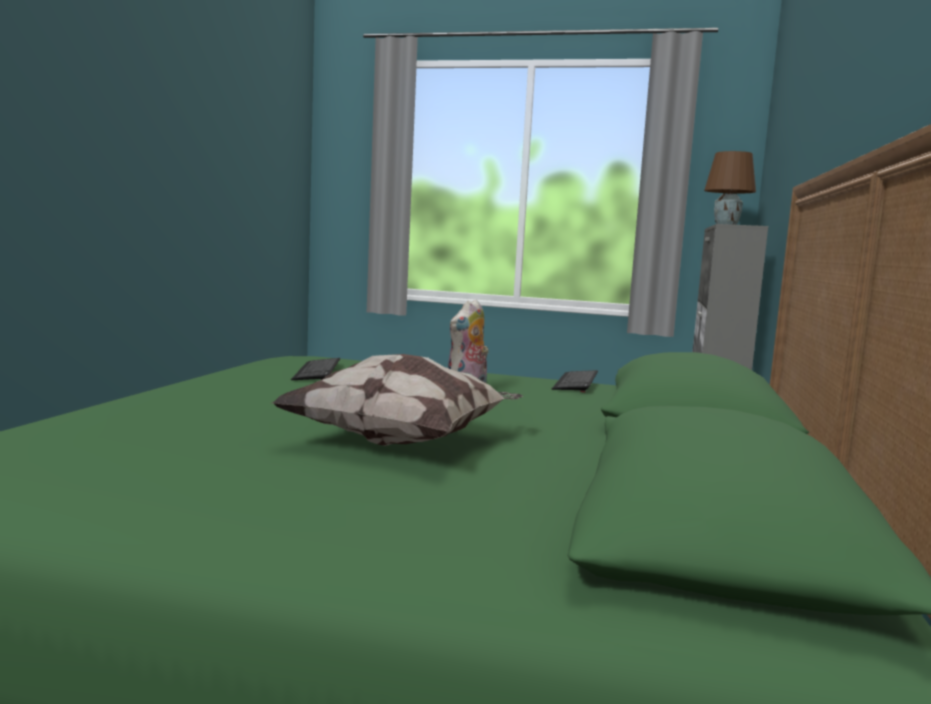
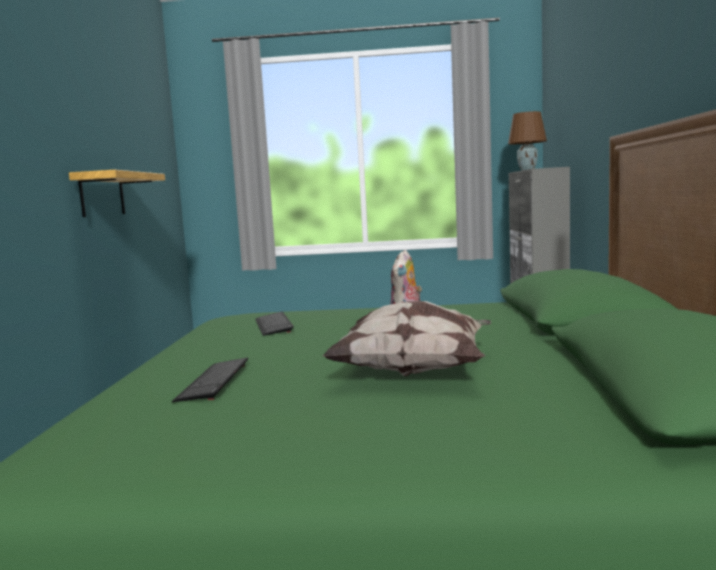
camera: 10 degrees left, 0 degrees up
keyboard [552,370,598,392] -> keyboard moved to [172,357,248,402]
none -> shelf [69,170,165,217]

